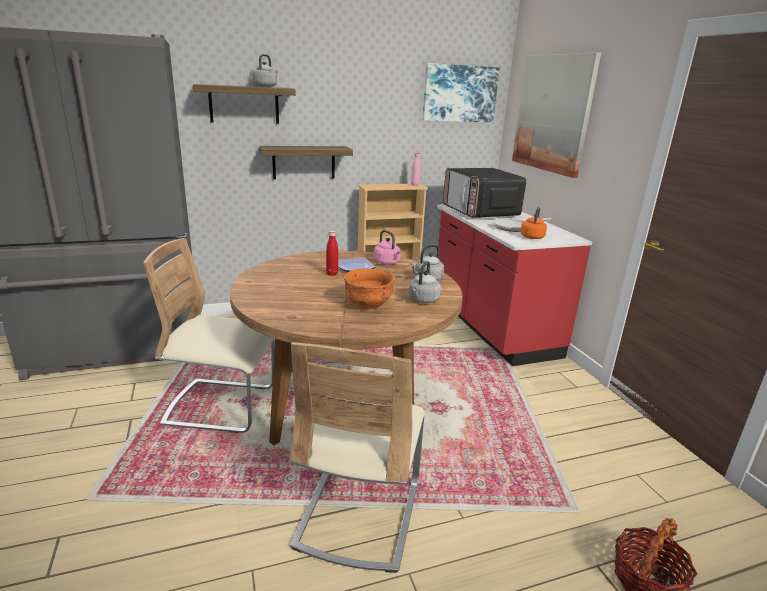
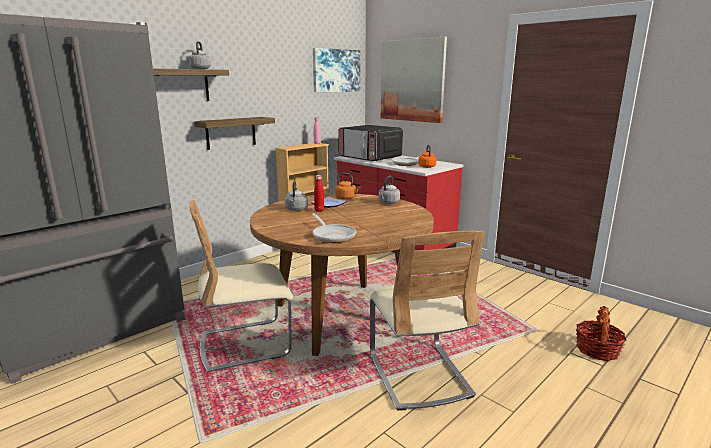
camera: 25 degrees left, 5 degrees down
orange bowl [344,268,395,309] -> none
pink kettle [374,230,401,265] -> orange kettle [335,173,360,200]
grey kettle [408,261,441,303] -> grey kettle moved to [284,181,308,211]
none -> frying pan [312,213,356,243]

